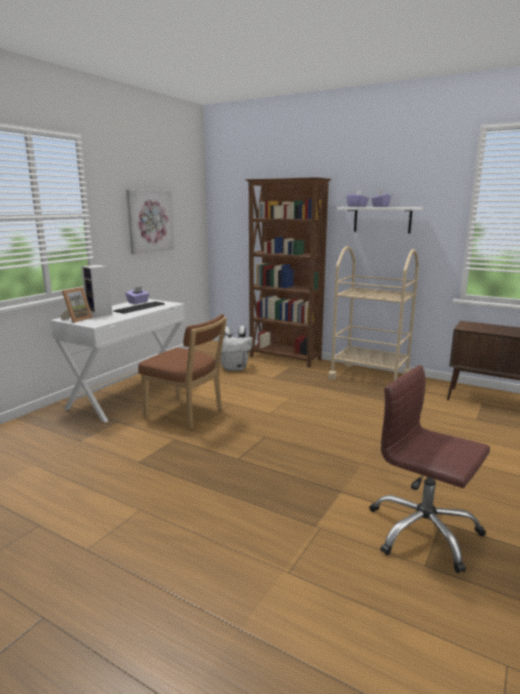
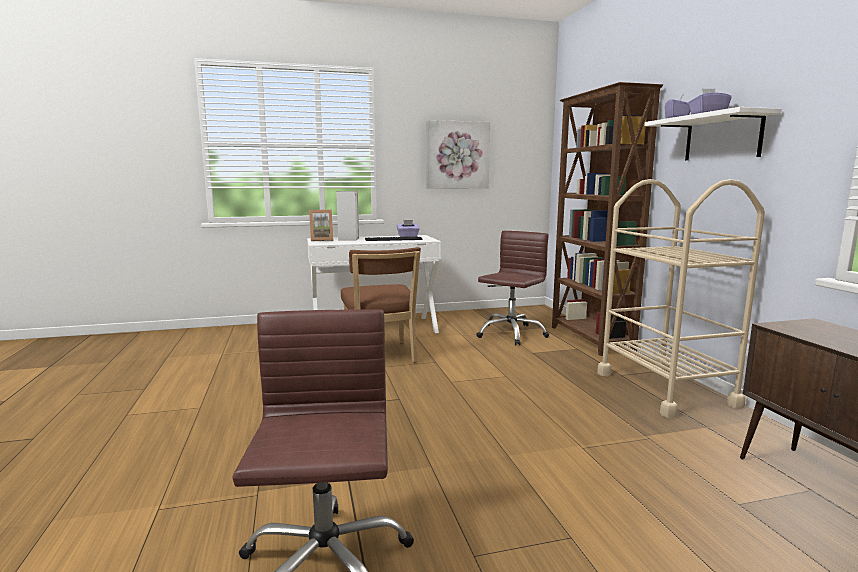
camera: 45 degrees right, 5 degrees down
white backpack [218,326,253,371] -> brown office chair [476,231,549,345]

